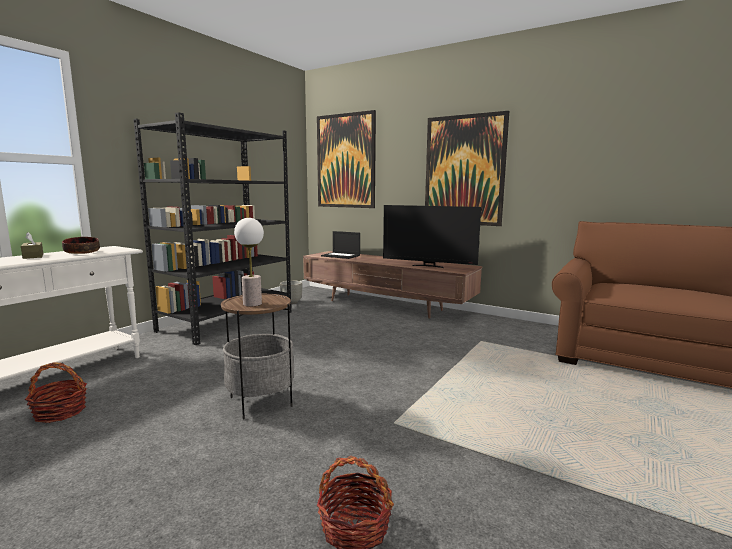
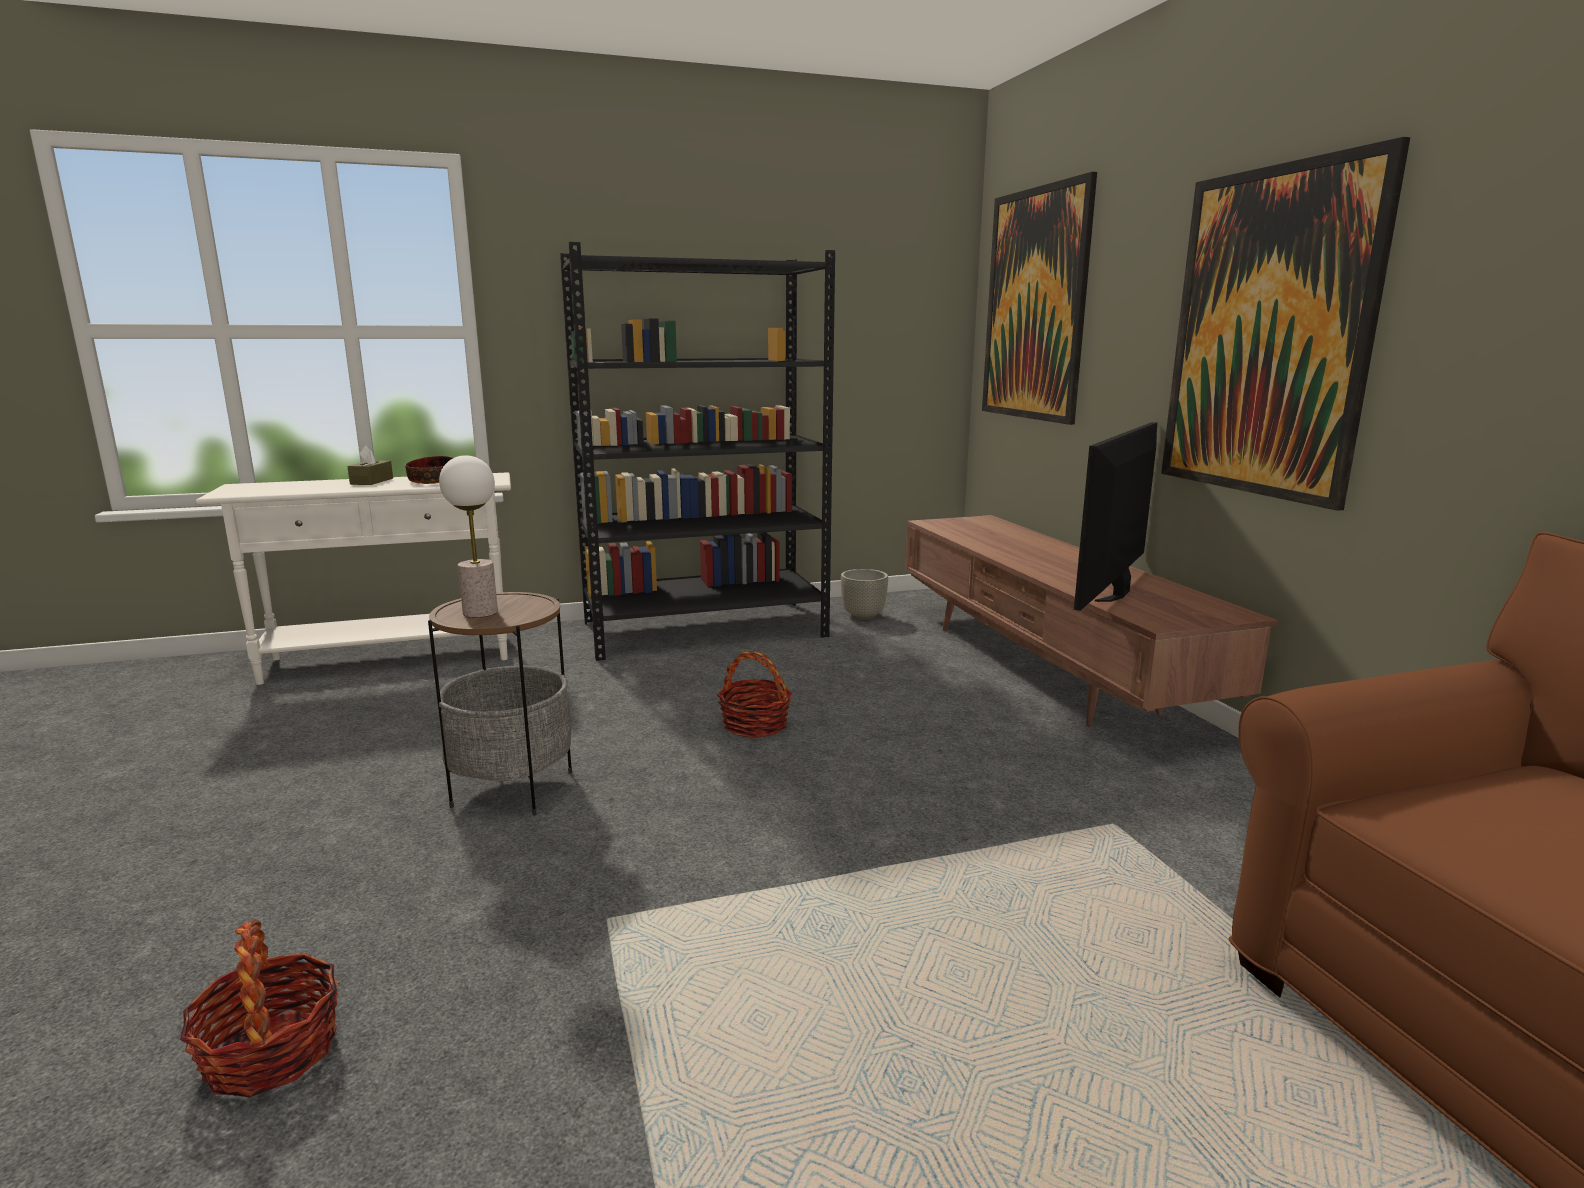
camera: 40 degrees right, 5 degrees up
basket [25,362,87,423] -> basket moved to [717,651,792,738]
laptop [321,231,360,259] -> none
television [383,205,481,268] -> television turned 60 degrees clockwise [1074,422,1157,611]

